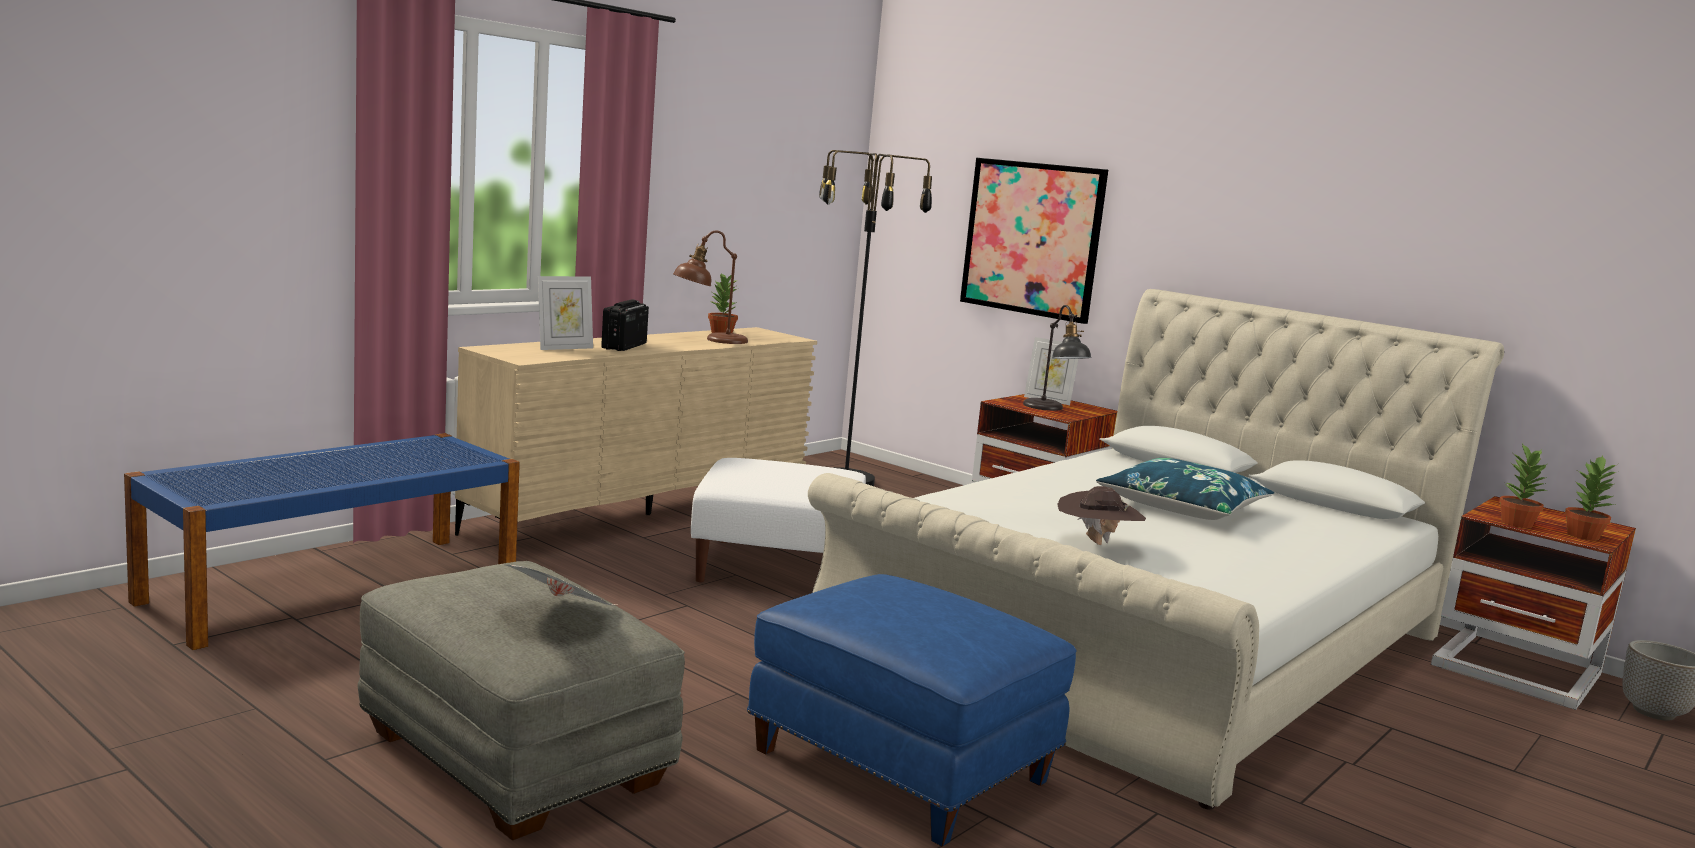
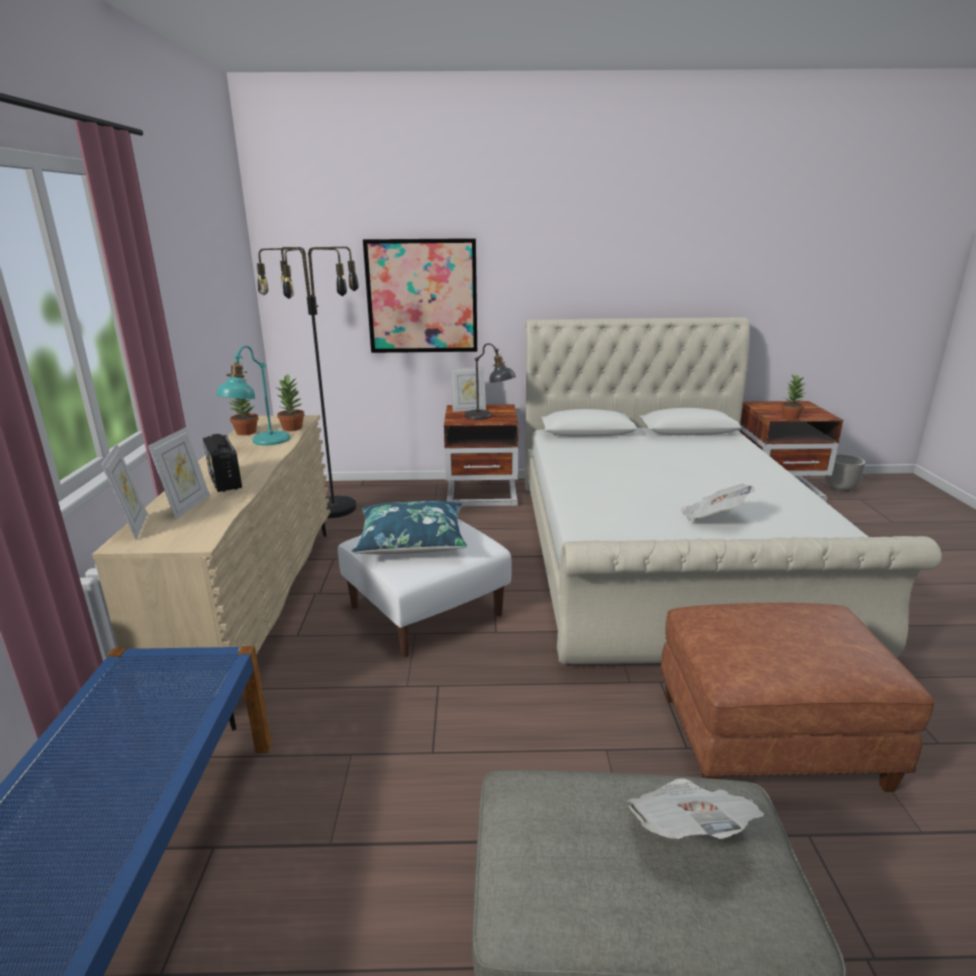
camera: 40 degrees left, 10 degrees up
brown table lamp [673,230,748,344] -> turquoise table lamp [216,345,290,445]
blue ottoman [747,574,1076,847] -> brown ottoman [660,603,935,792]
brown hat [1057,486,1146,545] -> newspaper [681,484,754,521]
blue pillow [1096,458,1274,520] -> blue pillow moved to [352,501,467,554]
potted plant [1565,456,1618,541] -> potted plant moved to [276,374,305,431]
none -> picture frame [101,443,148,540]

